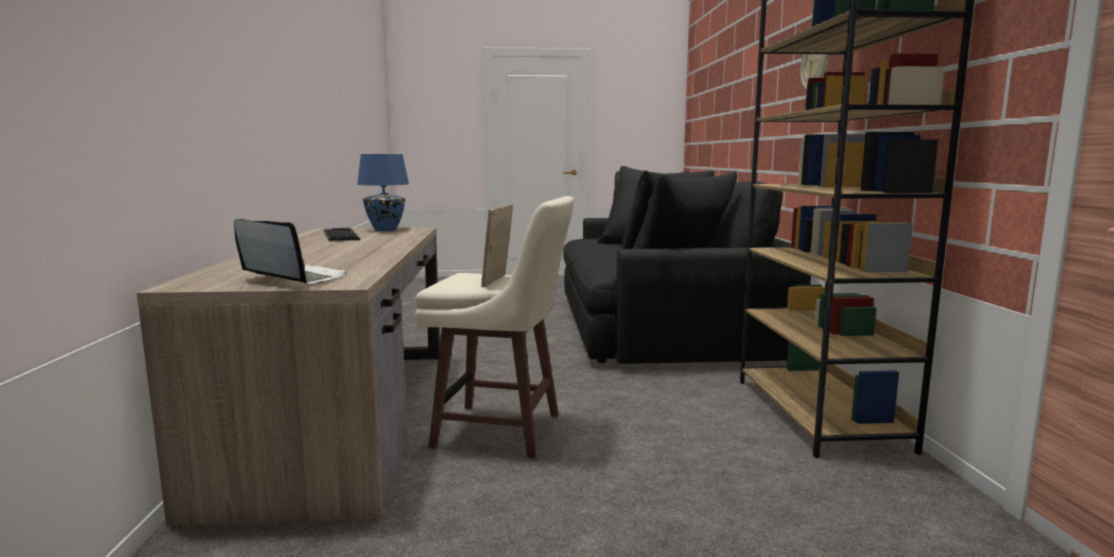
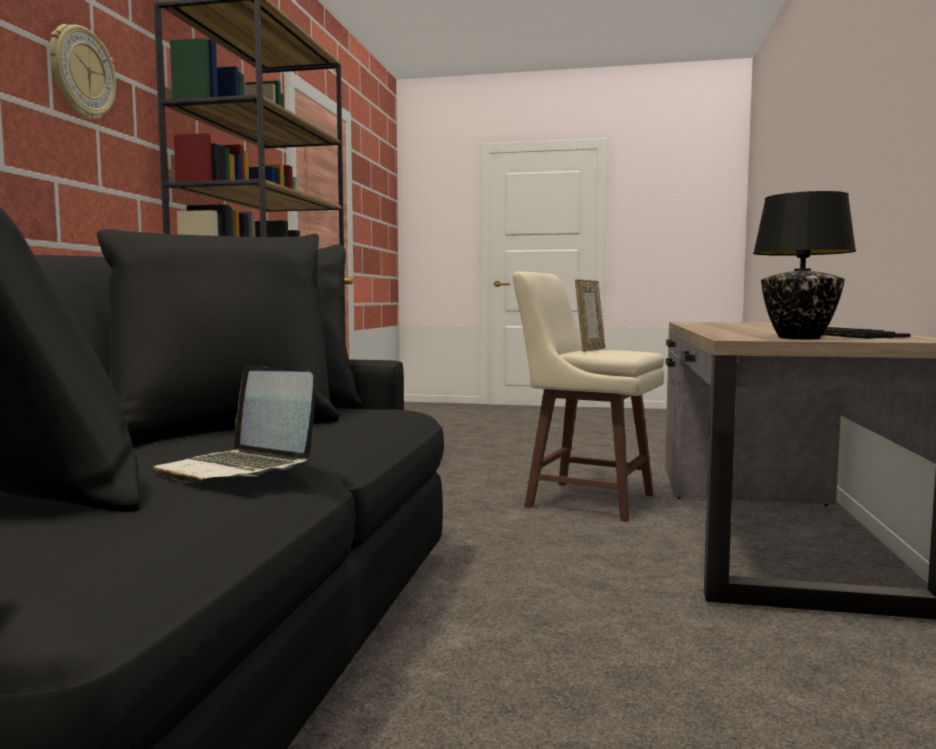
camera: 165 degrees left, 5 degrees down
laptop [234,219,346,285] -> laptop moved to [151,365,315,483]
blue table lamp [357,154,409,231] -> black table lamp [753,191,856,339]

